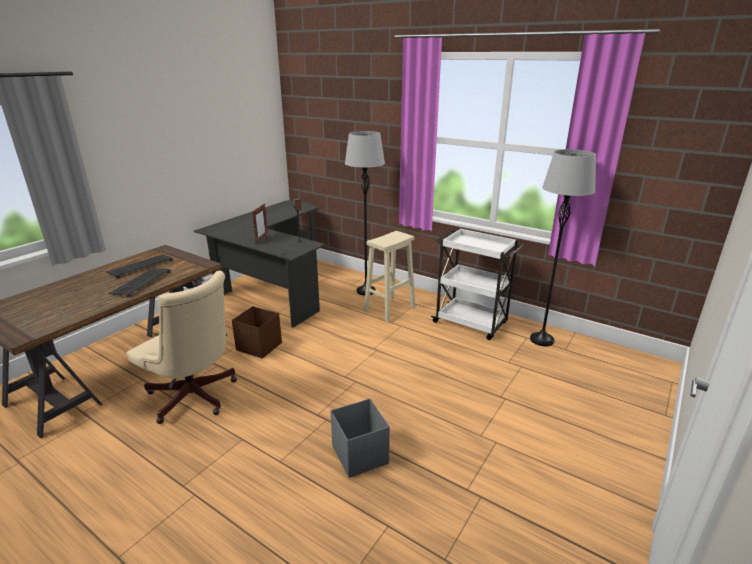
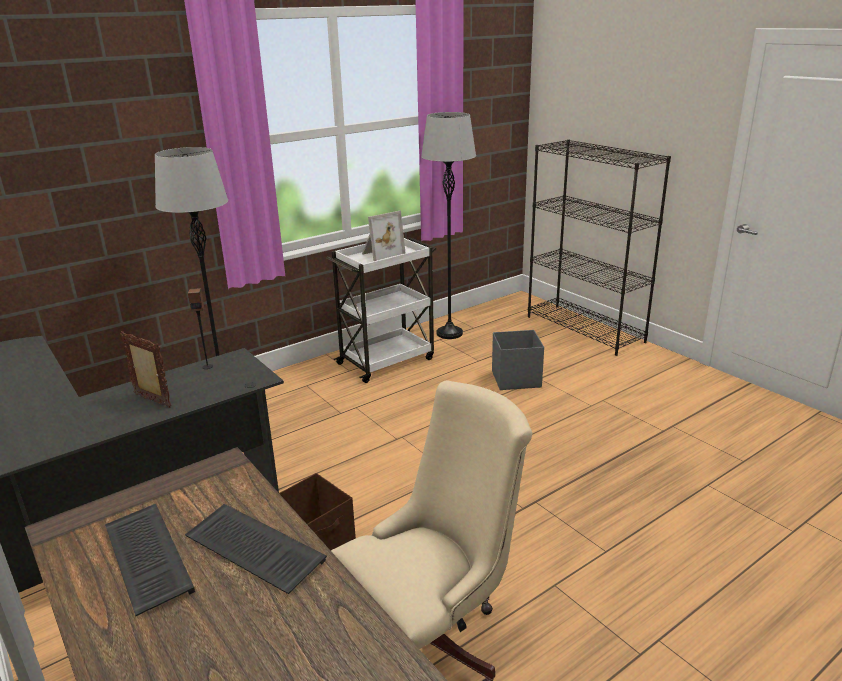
camera: 70 degrees left, 0 degrees up
grey storage box [330,399,390,478] -> grey storage box moved to [492,330,544,390]
beige stool [364,231,415,322] -> none
none -> picture frame [362,211,406,261]
none -> black bookcase [528,139,671,356]

